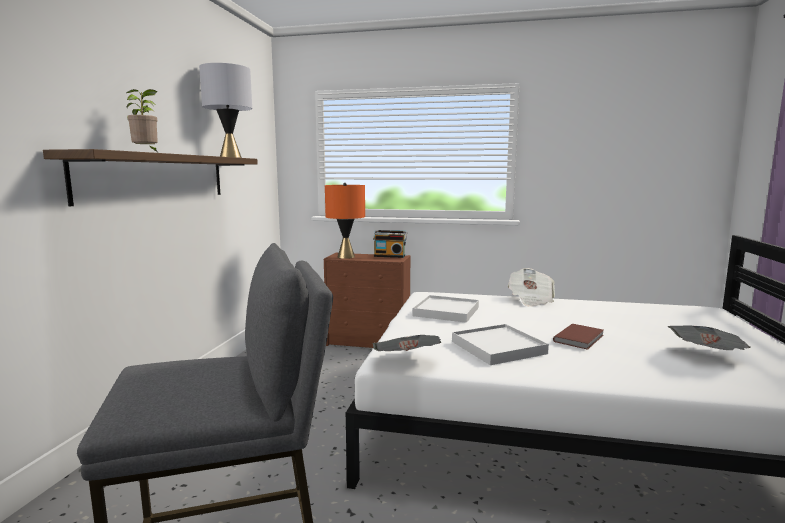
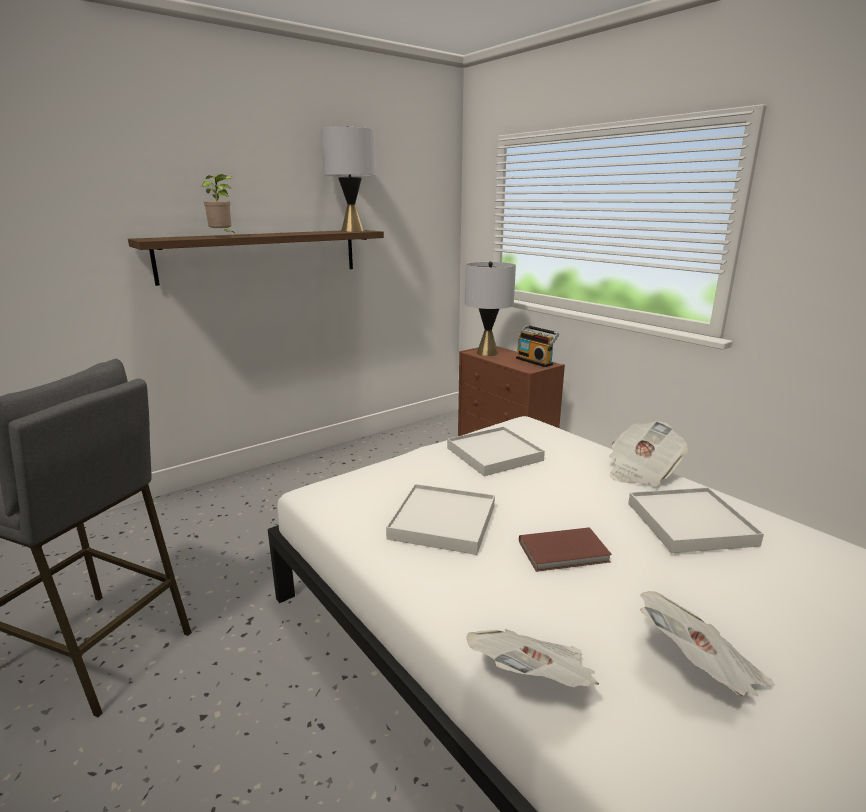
camera: 40 degrees right, 10 degrees up
orange table lamp [325,183,365,259] -> grey table lamp [465,261,516,356]
newspaper [372,335,441,351] -> newspaper moved to [466,629,599,687]
none -> white tray [628,487,764,553]

